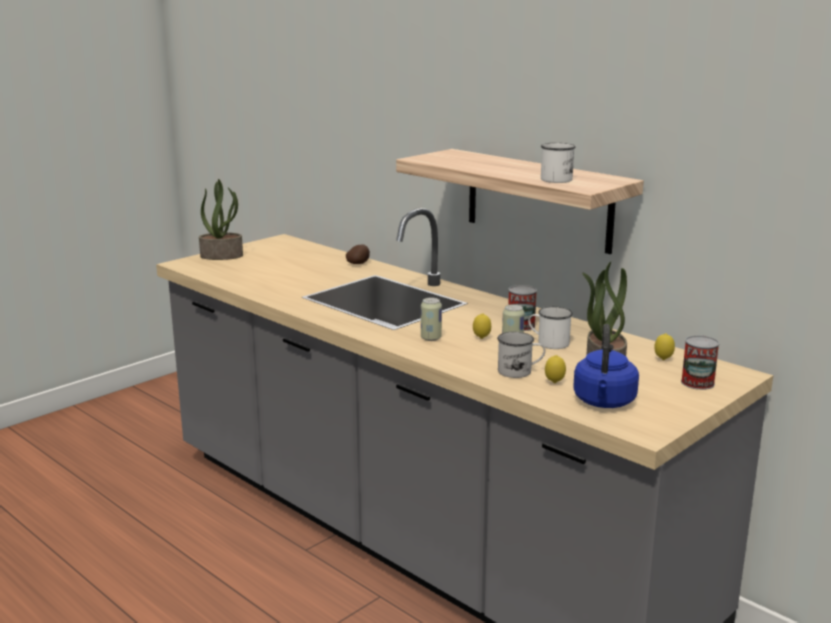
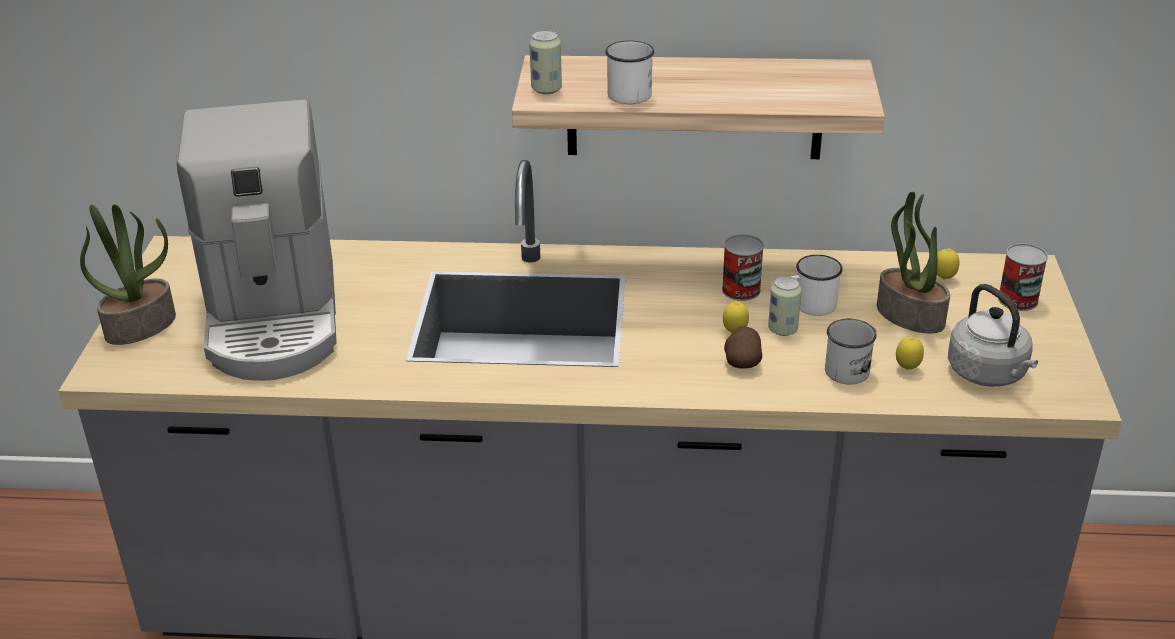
camera: 40 degrees left, 15 degrees up
potato [346,244,370,264] -> potato moved to [724,326,762,369]
can [421,297,442,341] -> can moved to [529,30,562,94]
white mug [541,143,576,183] -> white mug moved to [605,40,654,104]
blue kettle [573,324,639,408] -> grey kettle [948,284,1038,387]
none -> coffee machine [176,99,337,381]

